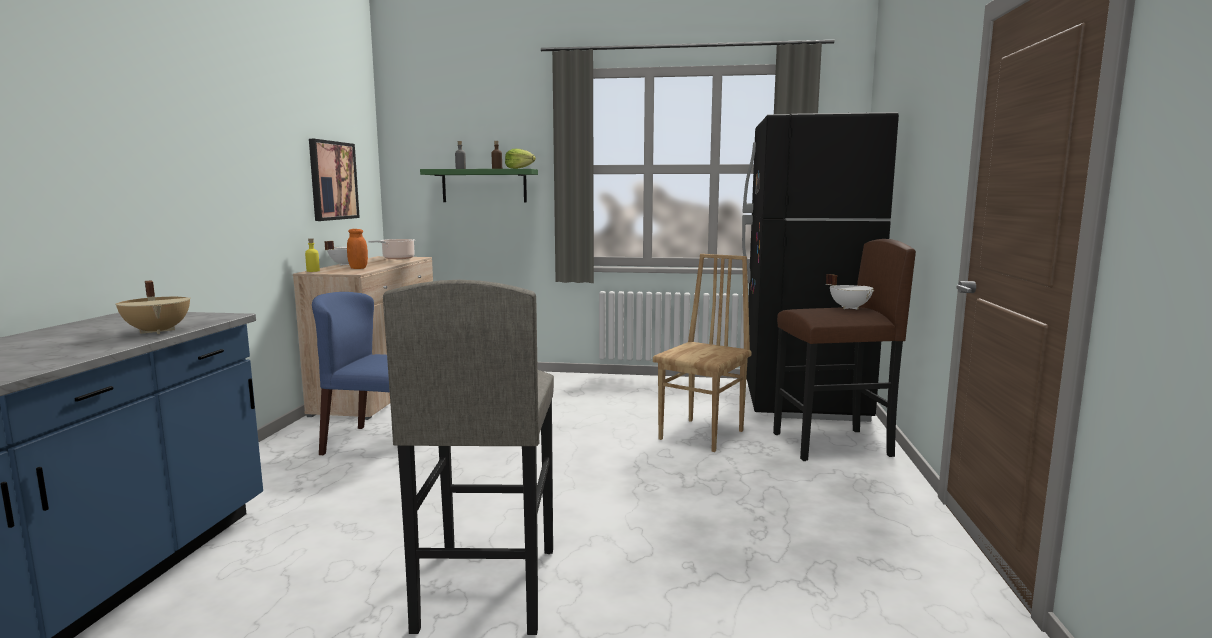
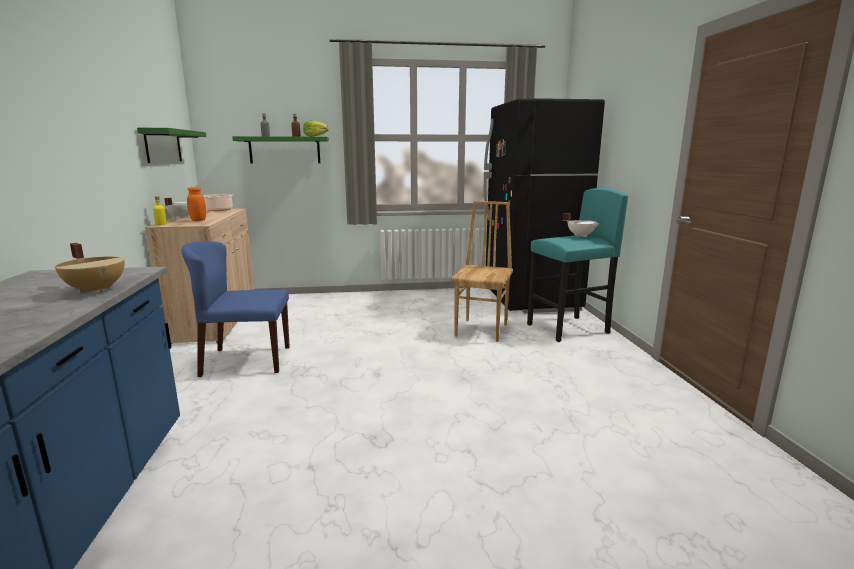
camera: 15 degrees left, 5 degrees up
picture [309,139,360,221] -> green shelf [137,128,206,163]
grey stool [383,280,554,635] -> none
brown stool [773,239,916,461] -> turquoise stool [527,188,628,342]

